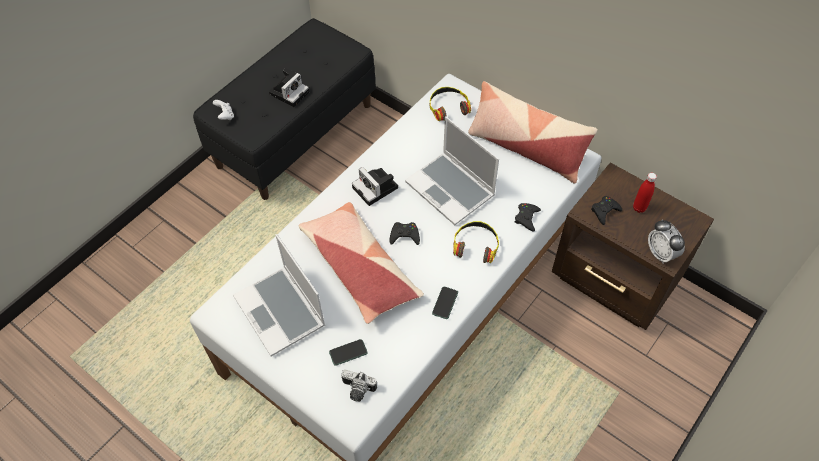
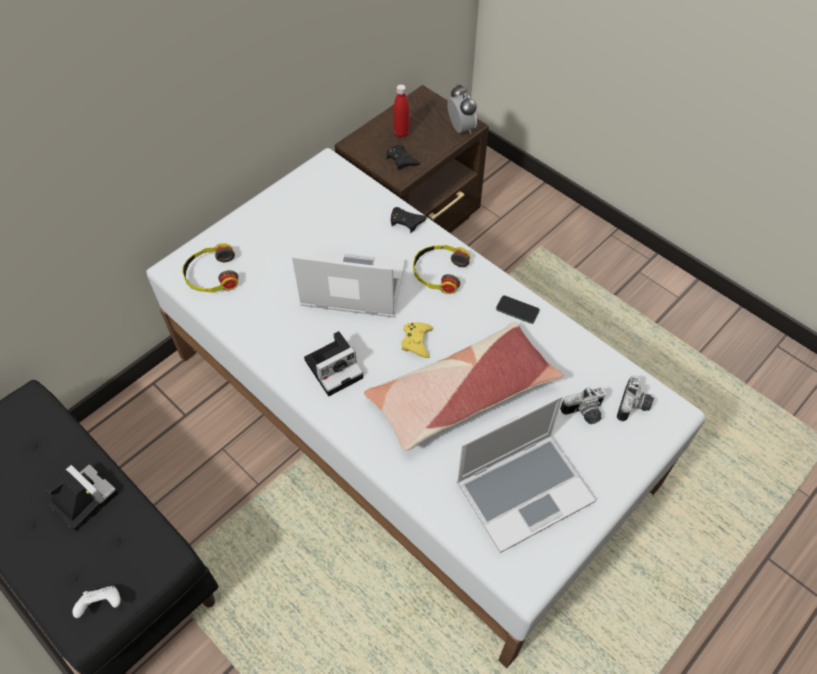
camera: 85 degrees left, 0 degrees up
phone [329,339,368,366] -> camera [560,387,606,424]
black game controller [389,222,420,245] -> yellow game controller [401,323,433,358]
laptop [405,116,499,225] -> laptop turned 135 degrees counterclockwise [292,249,405,317]
pillow [468,81,598,183] -> none
alarm clock [648,220,685,264] -> alarm clock turned 90 degrees counterclockwise [447,85,477,134]

